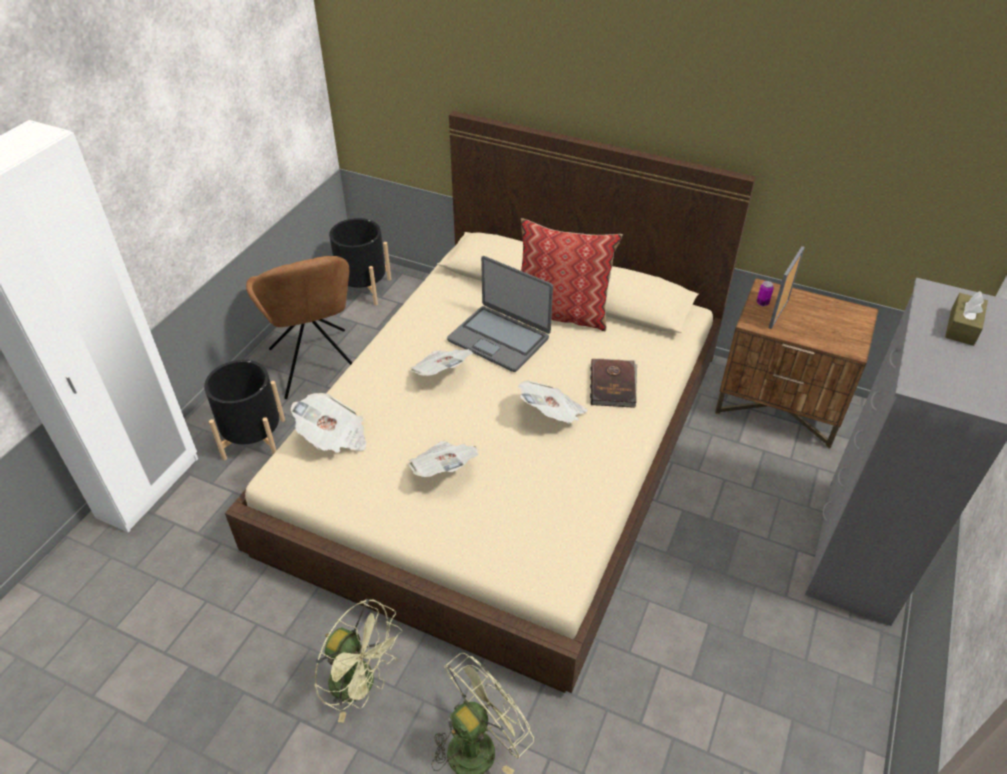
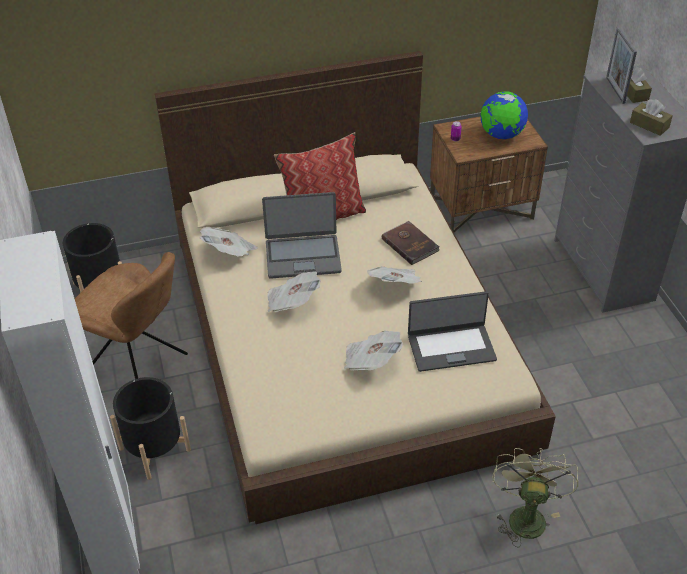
camera: 40 degrees left, 0 degrees up
newspaper [291,393,366,453] -> newspaper moved to [200,227,258,257]
green fan [314,599,402,723] -> none
picture frame [769,246,805,329] -> picture frame moved to [606,27,637,104]
none -> laptop [408,291,497,372]
none -> globe [480,92,528,139]
none -> brown tissue box [630,99,673,136]

